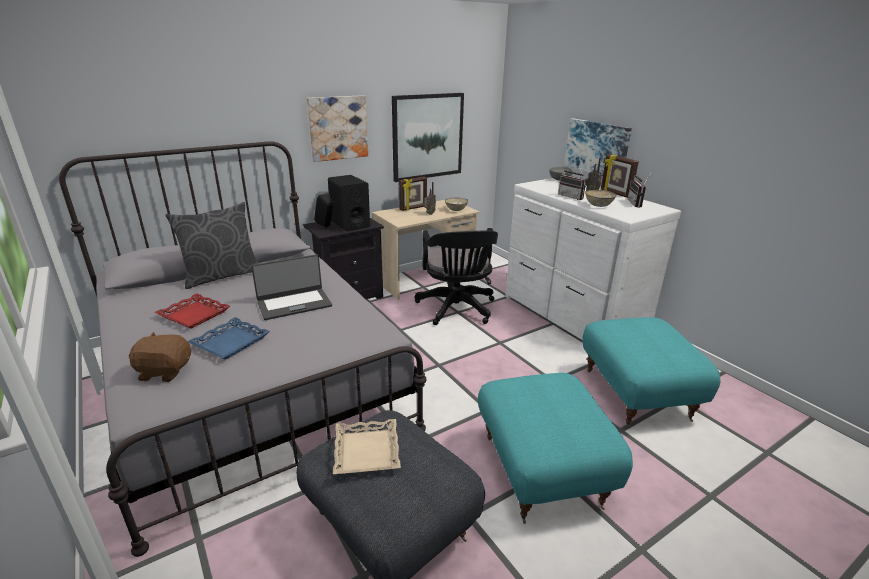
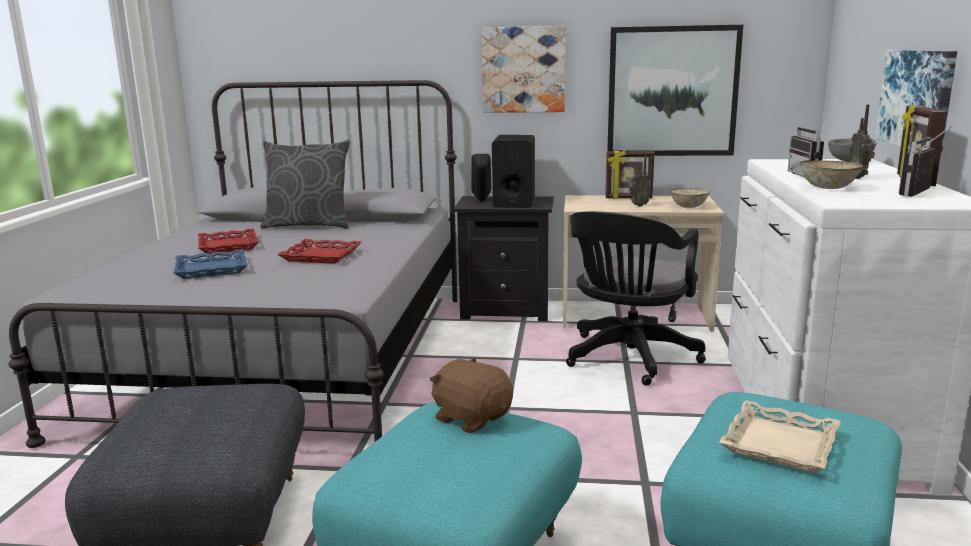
camera: 40 degrees right, 10 degrees down
brown plush toy [129,332,191,382] -> brown plush toy moved to [430,357,513,433]
laptop [251,254,332,320] -> red tray [277,239,362,264]
beige tray [333,419,401,474] -> beige tray moved to [719,401,841,472]

